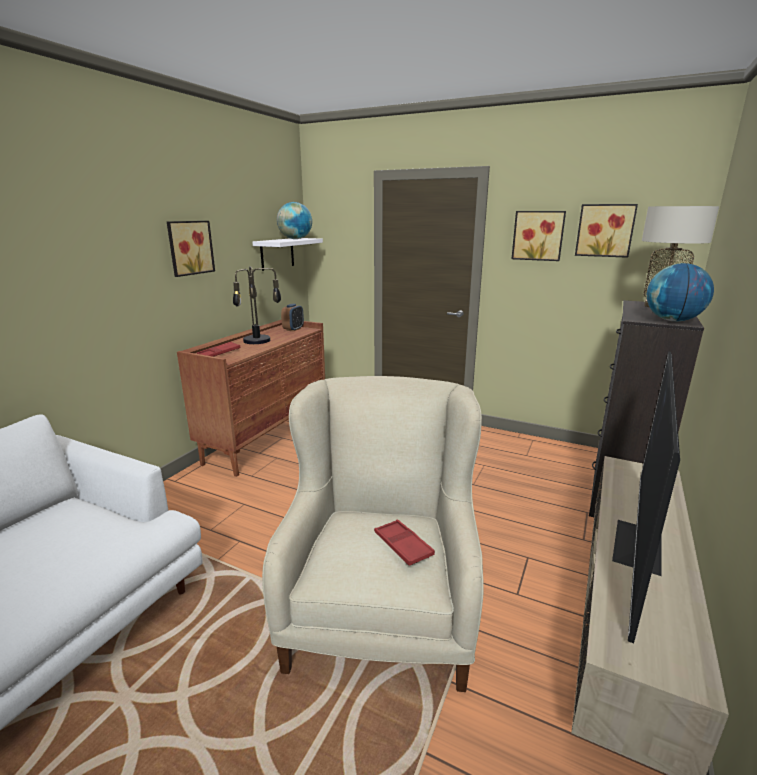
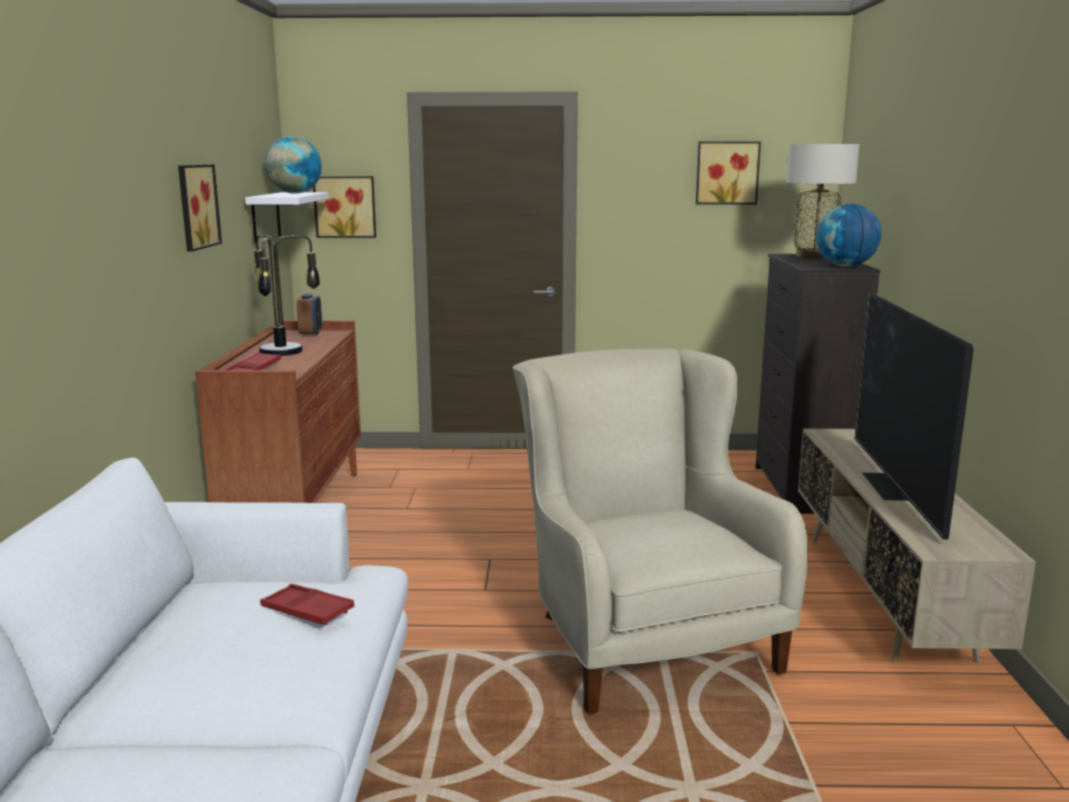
camera: 25 degrees left, 5 degrees down
red tray [374,519,435,566] -> red tray moved to [260,584,354,625]
picture [512,211,566,261] -> picture moved to [313,176,376,238]

